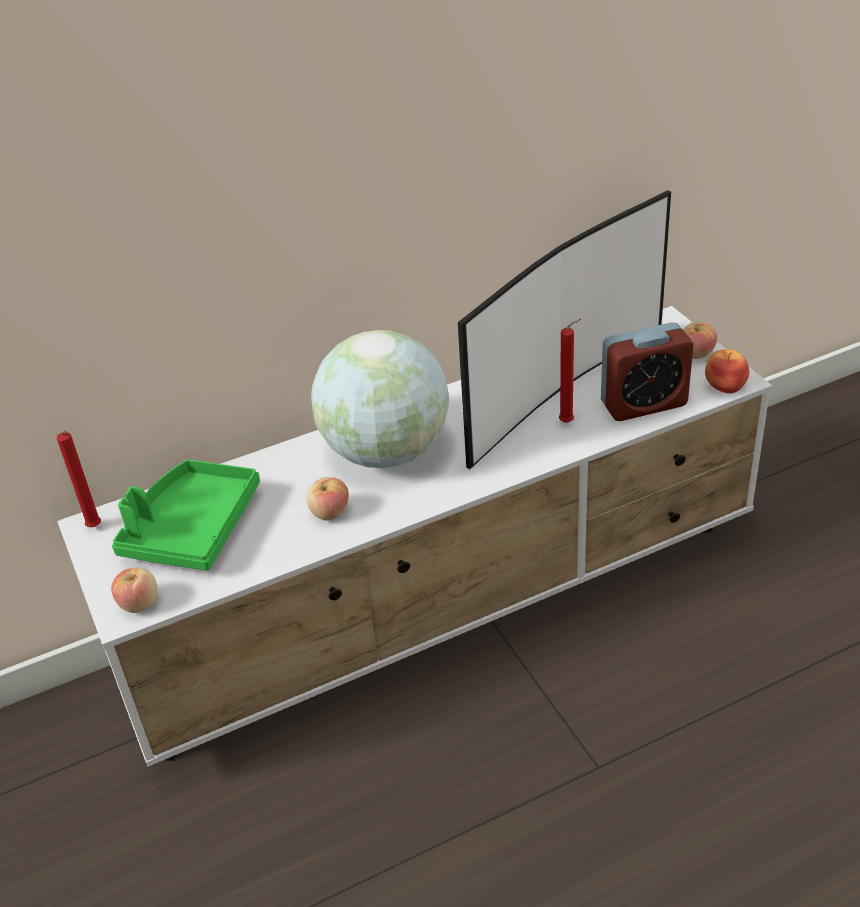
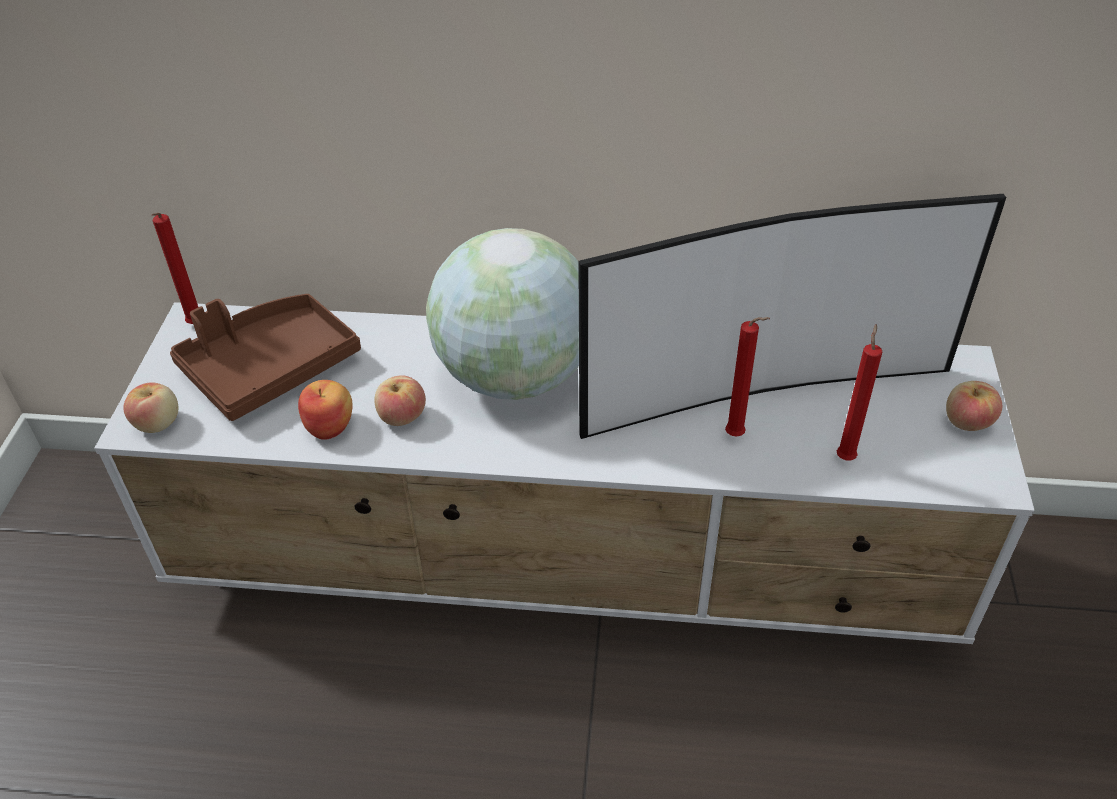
camera: 30 degrees right, 5 degrees up
green tray [112,460,260,570] -> brown tray [170,294,361,421]
alarm clock [601,322,693,421] -> red candle [837,324,882,460]
apple [705,349,749,394] -> apple moved to [298,380,353,440]

